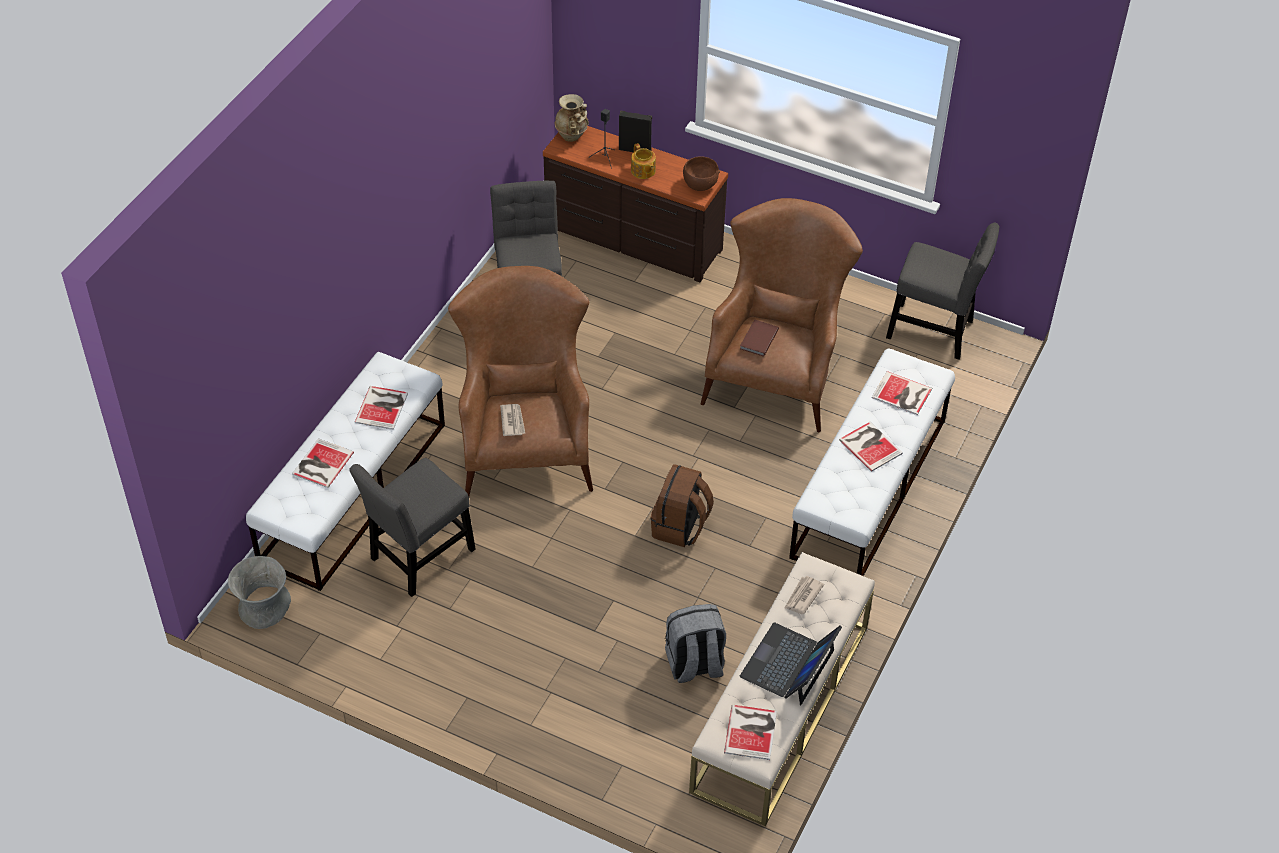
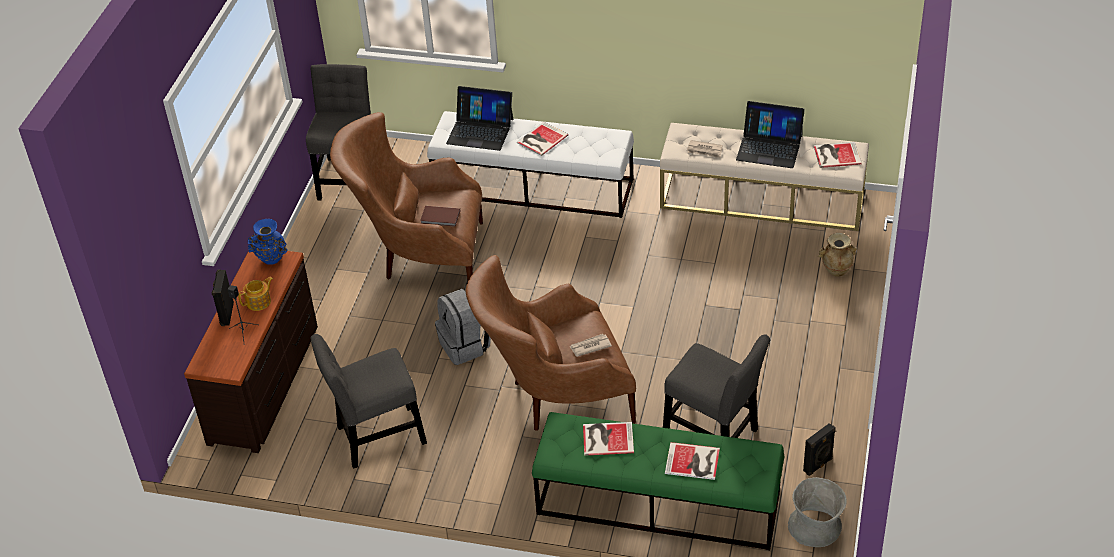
camera: 100 degrees left, 5 degrees down
white bench [246,352,445,591] -> green bench [532,412,784,550]
beige vase [555,94,589,142] -> beige vase moved to [818,233,857,277]
brown backpack [650,464,714,547] -> none
grey backpack [665,604,726,683] -> grey backpack moved to [435,289,491,365]
brown bowl [683,156,720,191] -> blue vase [248,219,288,265]
book [872,371,932,415] -> laptop [446,86,513,151]
none -> black speaker [803,423,836,476]

